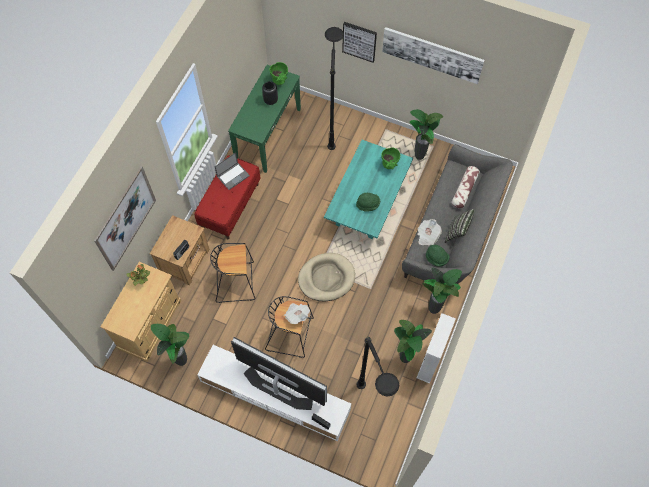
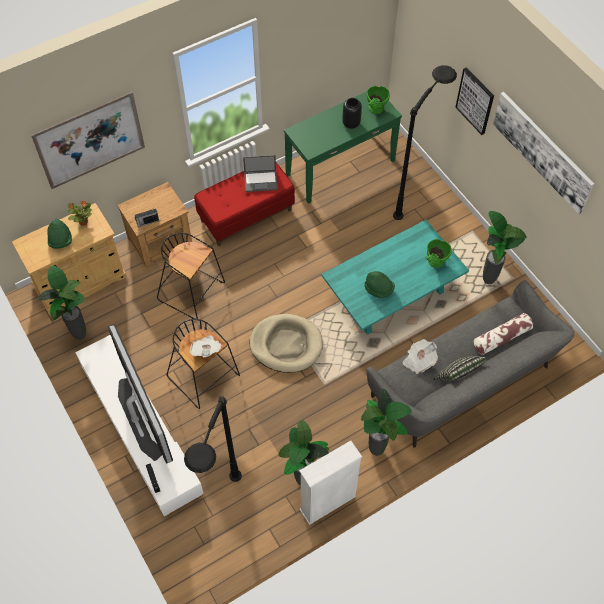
camera: 35 degrees right, 5 degrees down
green hat [426,245,450,267] -> green hat moved to [47,219,72,249]

